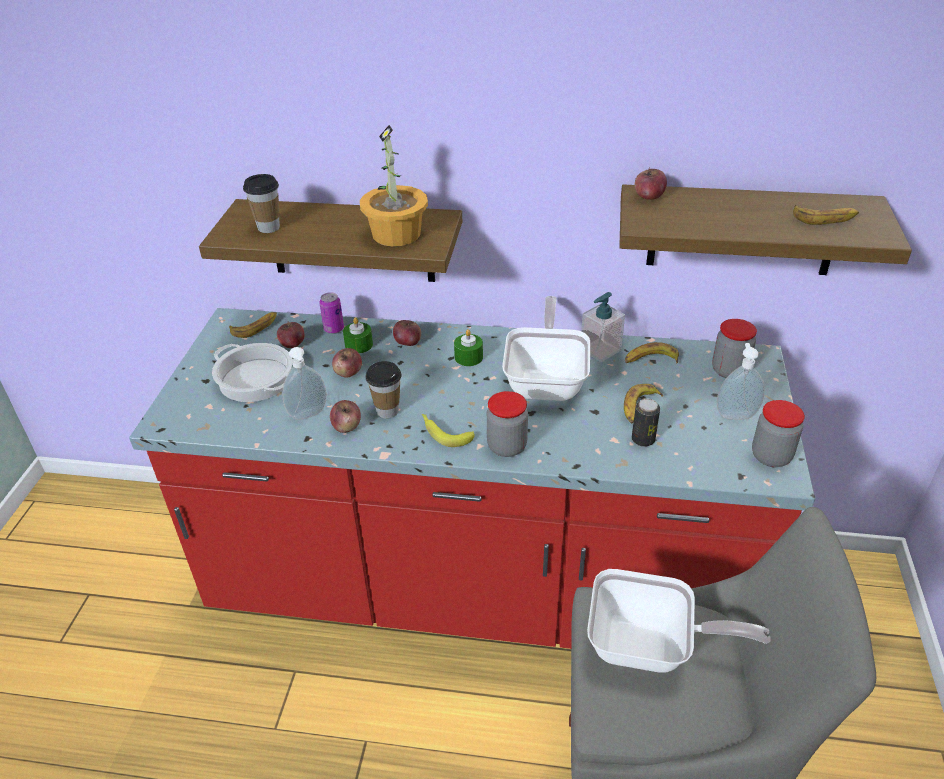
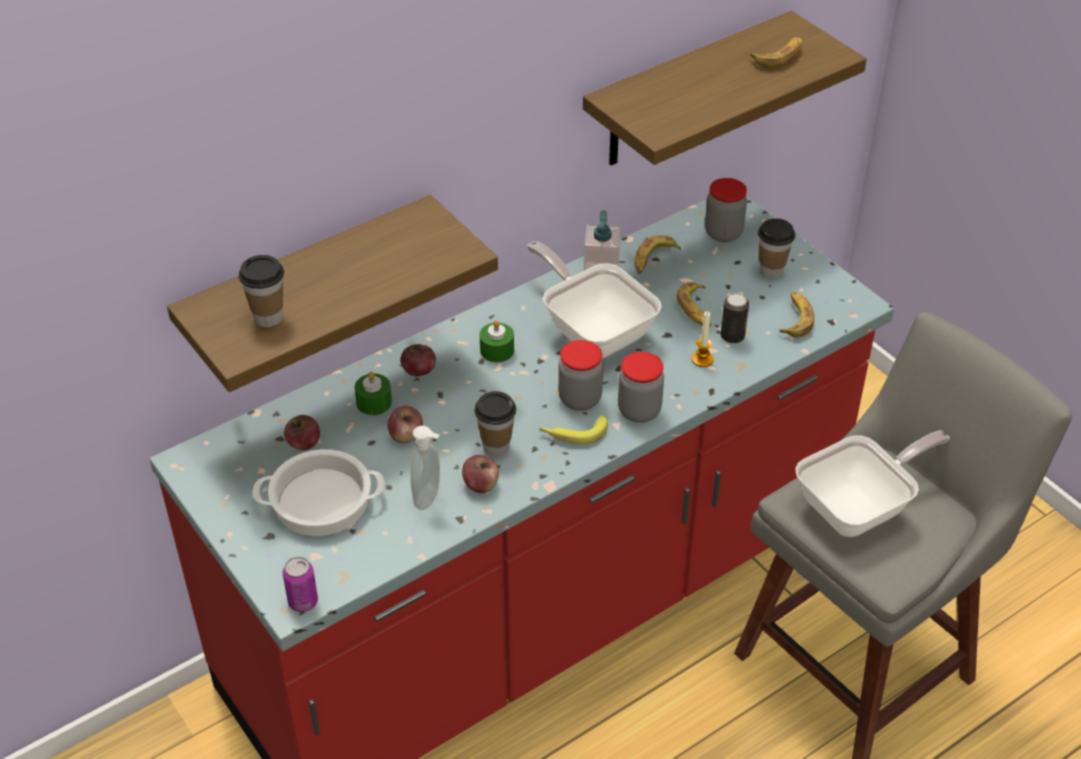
camera: 45 degrees left, 5 degrees up
banana [229,312,277,338] -> banana moved to [779,293,814,338]
can [319,292,344,334] -> can moved to [283,557,318,612]
potted plant [360,125,428,247] -> none
apple [635,167,667,200] -> none
soap dispenser [717,343,765,420] -> cup [758,218,795,279]
jar [752,400,805,467] -> jar moved to [558,340,603,411]
none -> candle [692,311,713,367]

